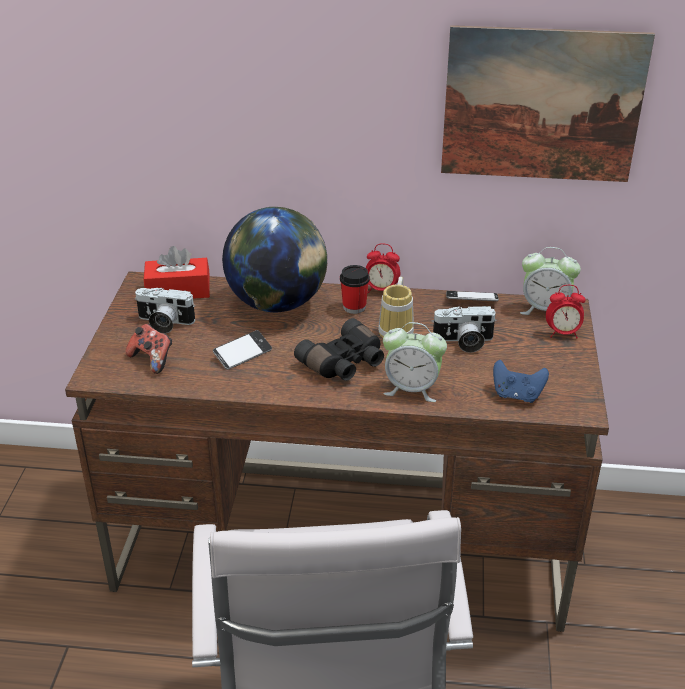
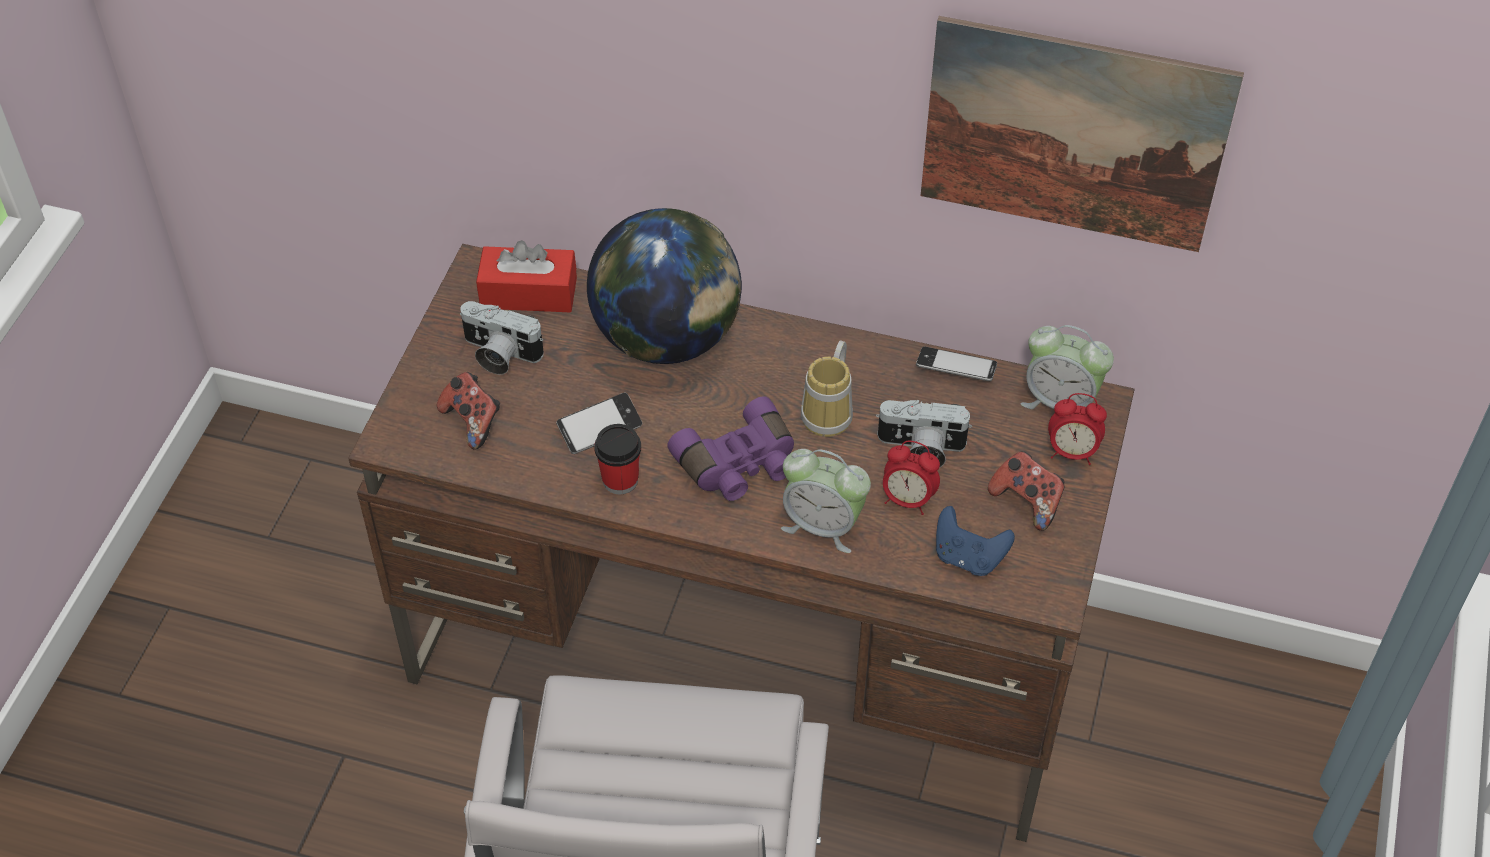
camera: 10 degrees right, 15 degrees up
black binoculars [294,318,384,381] -> purple binoculars [667,396,794,501]
cup [340,265,370,314] -> cup moved to [594,424,641,494]
alarm clock [366,243,400,293] -> alarm clock moved to [883,441,940,515]
none -> game controller [988,451,1065,531]

